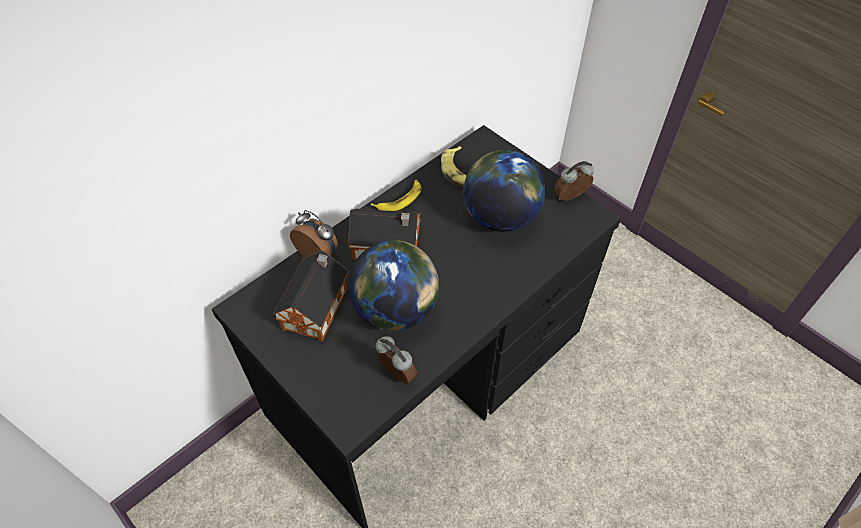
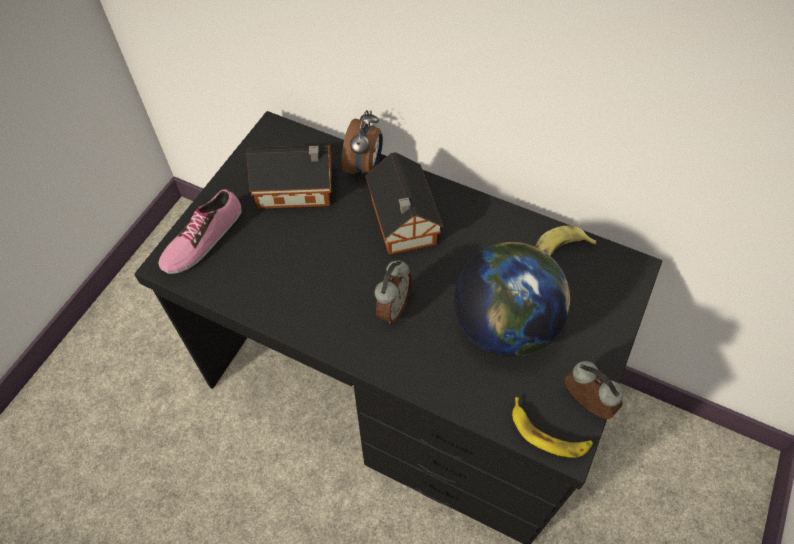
camera: 70 degrees right, 5 degrees up
globe [348,240,439,331] -> none
banana [371,180,422,211] -> banana moved to [512,397,593,458]
alarm clock [376,336,417,384] -> alarm clock moved to [374,260,412,324]
none -> shoe [159,189,242,274]

